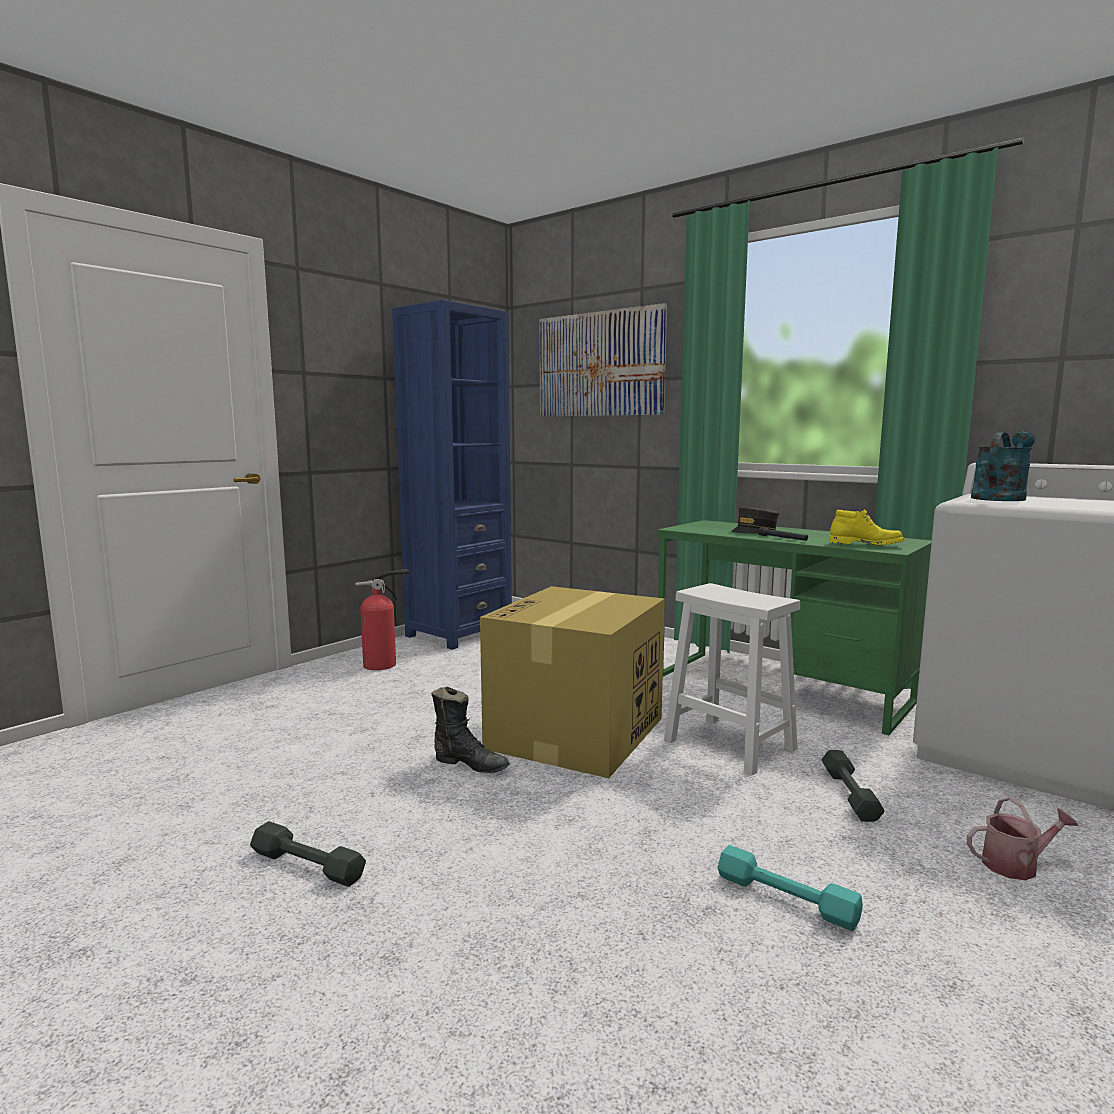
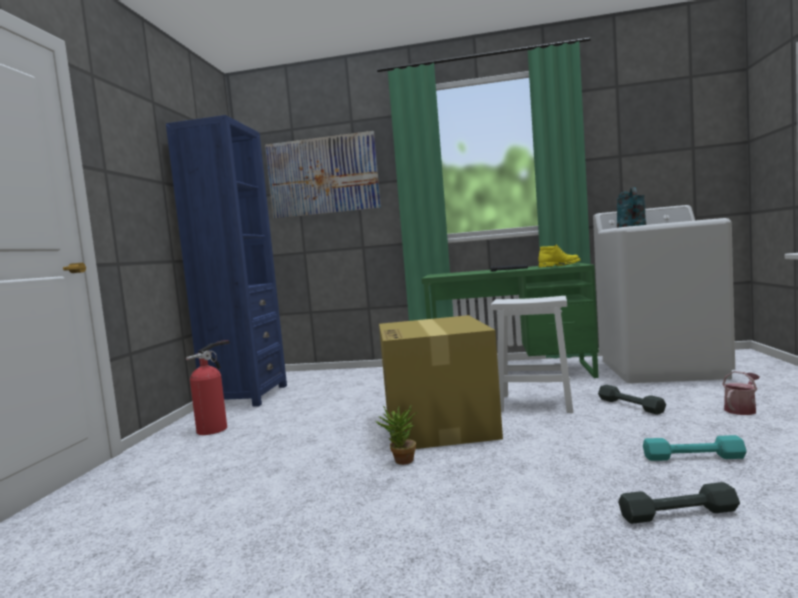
camera: 30 degrees left, 5 degrees down
grey dumbbell [250,821,366,887] -> grey dumbbell moved to [618,482,740,524]
black boot [431,687,510,773] -> potted plant [375,405,417,465]
grey cap [731,507,779,534] -> none

